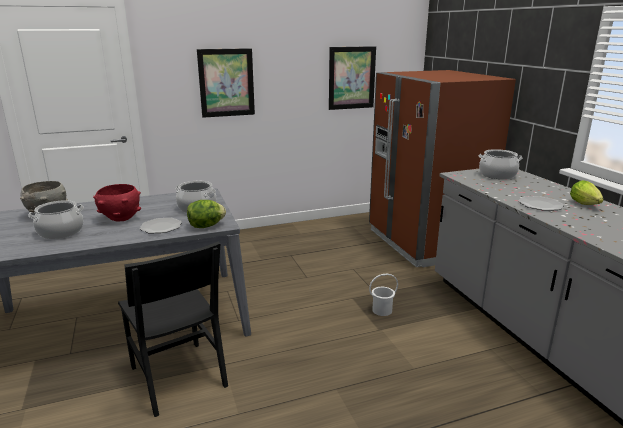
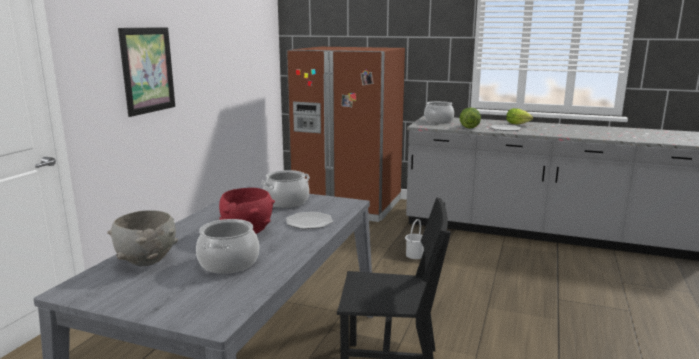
camera: 50 degrees left, 5 degrees down
lettuce [187,200,226,228] -> lettuce moved to [459,108,481,129]
picture [329,46,376,110] -> none

